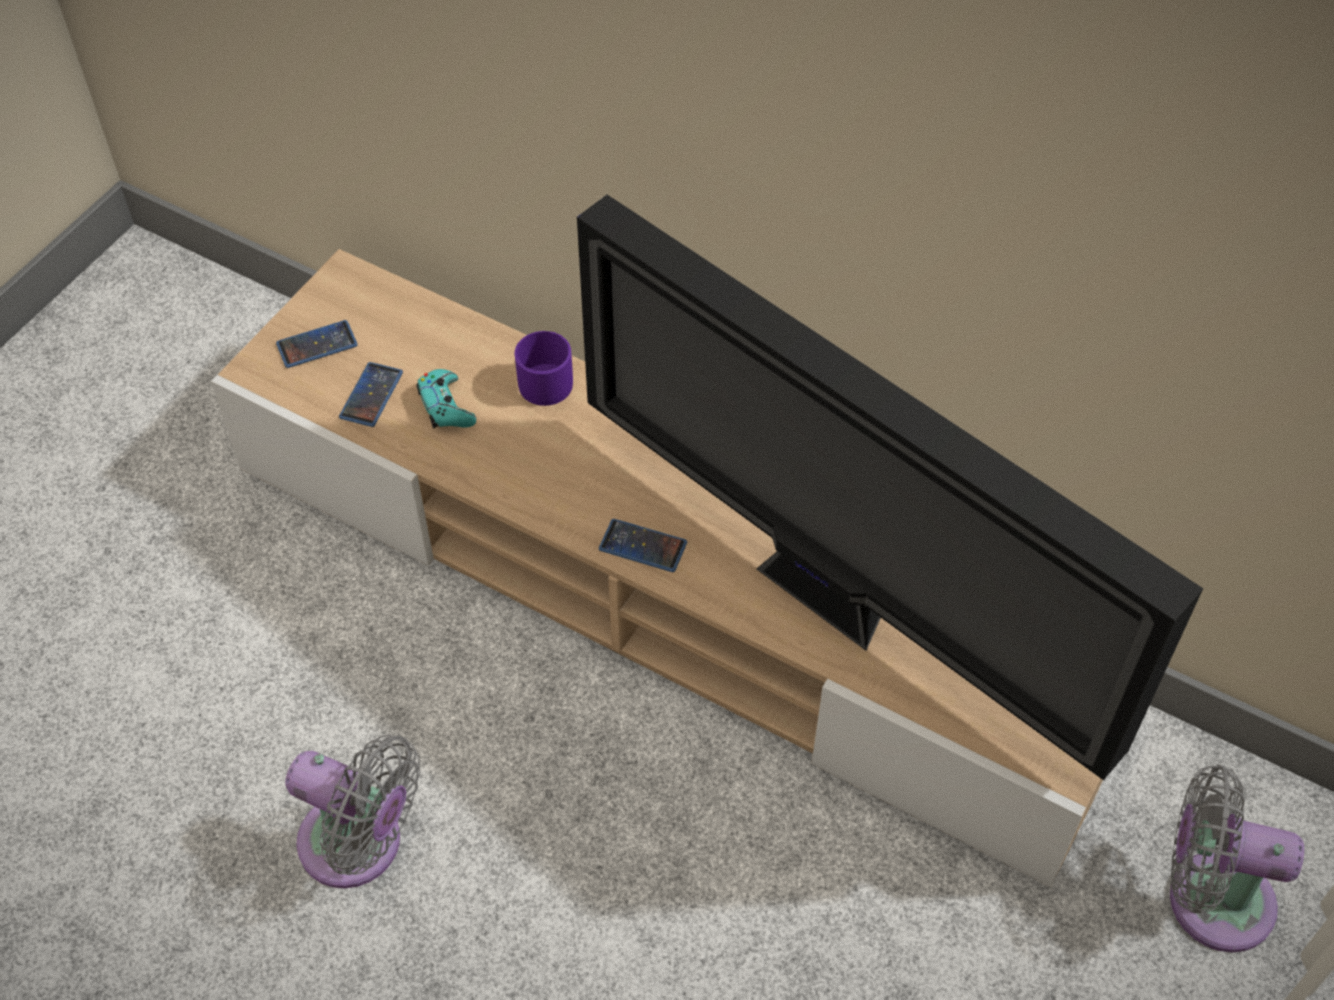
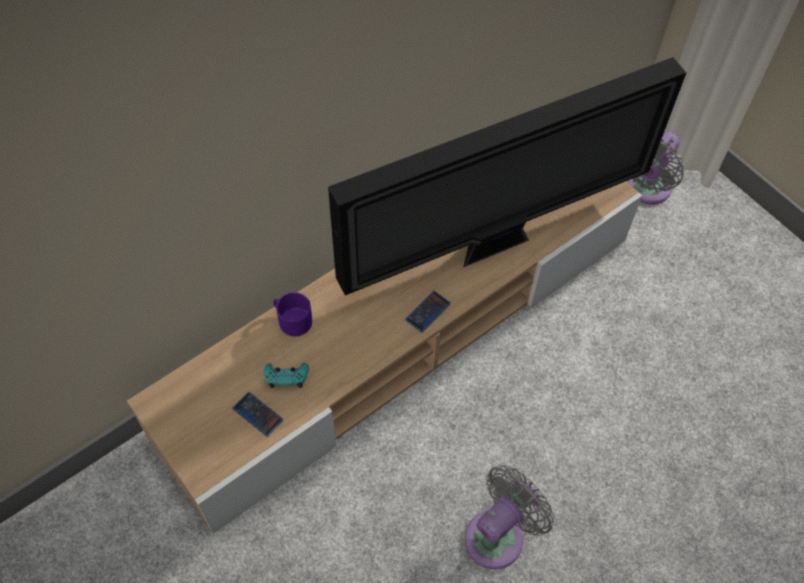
camera: 70 degrees left, 5 degrees up
phone [276,320,358,368] -> none

